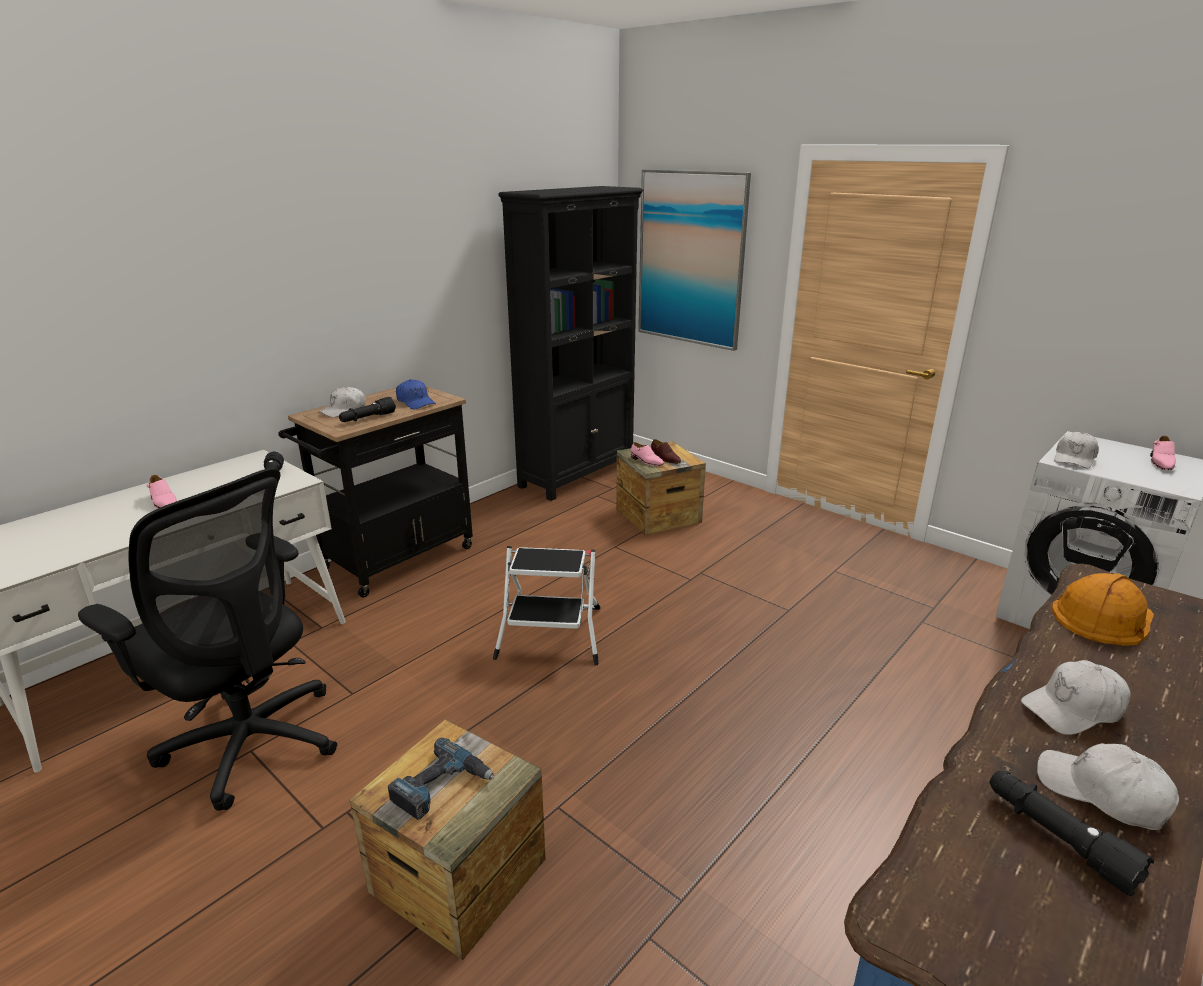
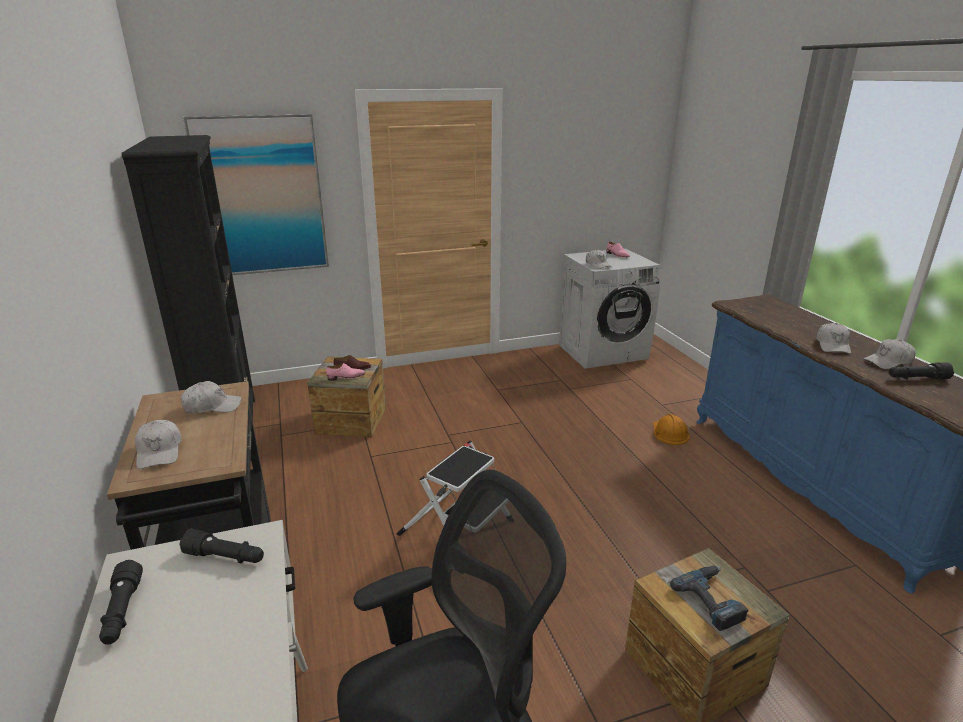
camera: 60 degrees left, 0 degrees up
pink shoe [147,475,177,509] -> none
black flashlight [339,397,396,422] -> black flashlight moved to [99,560,143,645]
blue cap [396,379,436,409] -> white cap [181,381,242,413]
orange hard hat [1052,573,1154,646] -> orange hard hat moved to [653,414,690,445]

